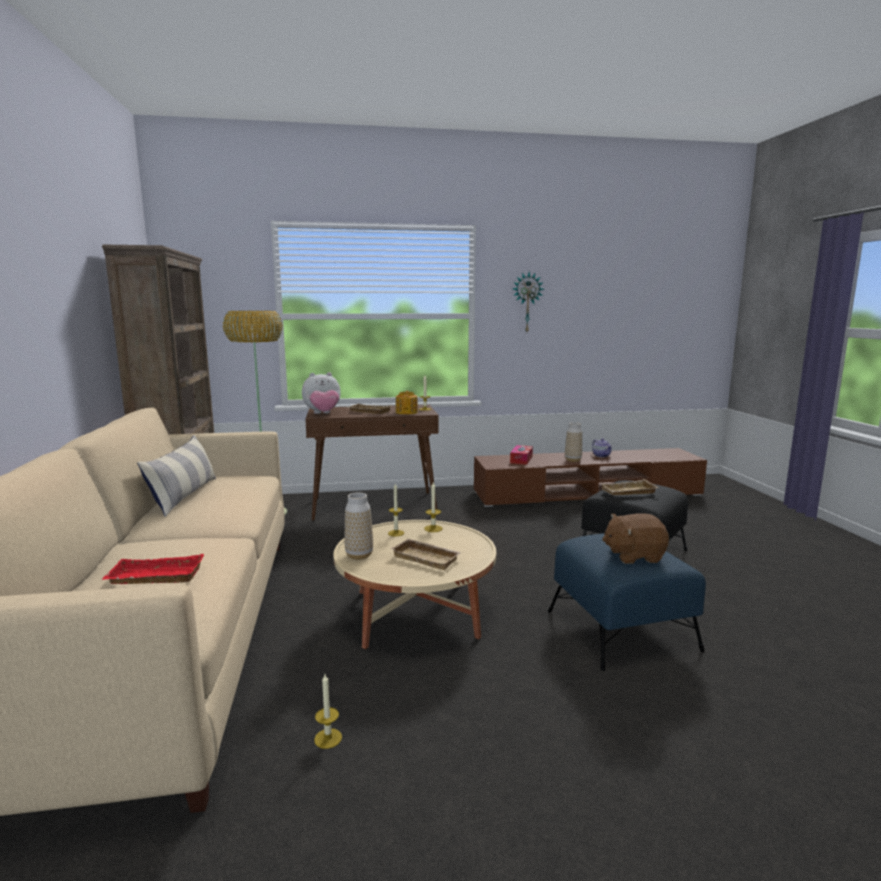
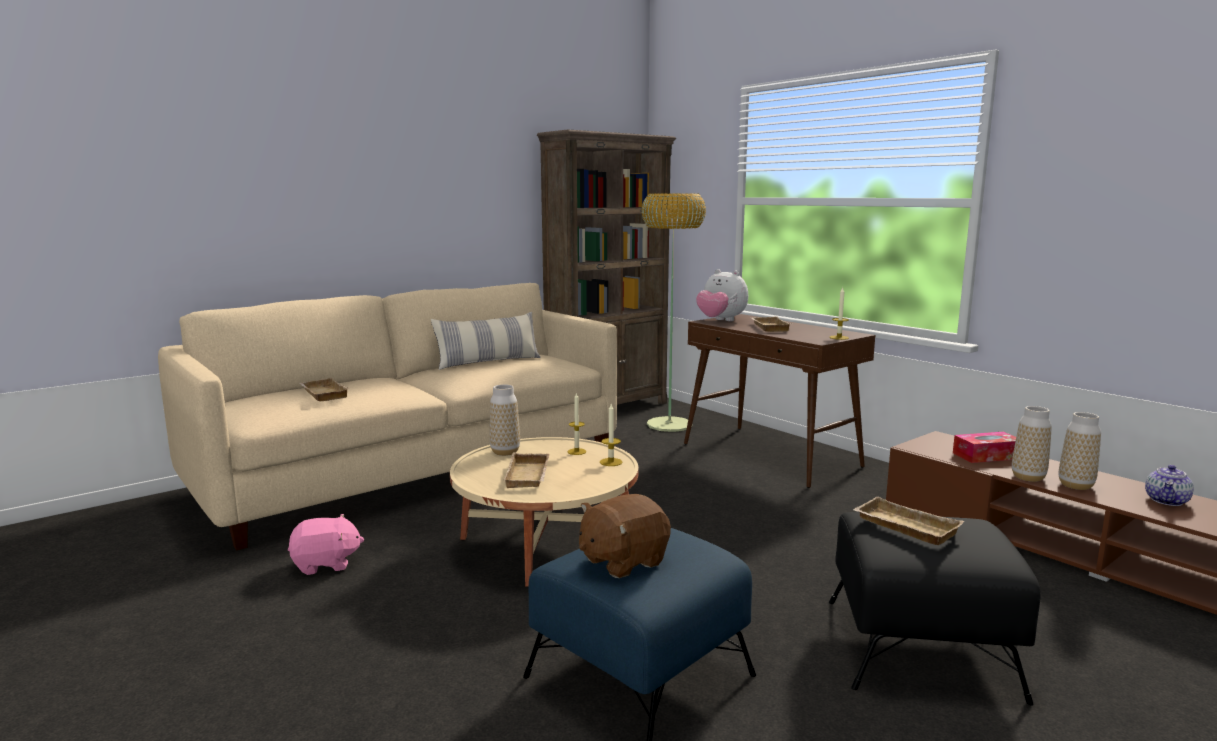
camera: 60 degrees right, 0 degrees up
red tray [102,554,204,584] -> beige tray [299,378,349,401]
candle [314,674,342,749] -> pink plush toy [288,514,364,575]
teapot [396,391,418,414] -> none
wall clock [513,272,544,332] -> none
brown plush toy [602,513,669,564] -> brown plush toy turned 90 degrees counterclockwise [579,494,671,578]
none -> vase [1012,406,1052,482]

